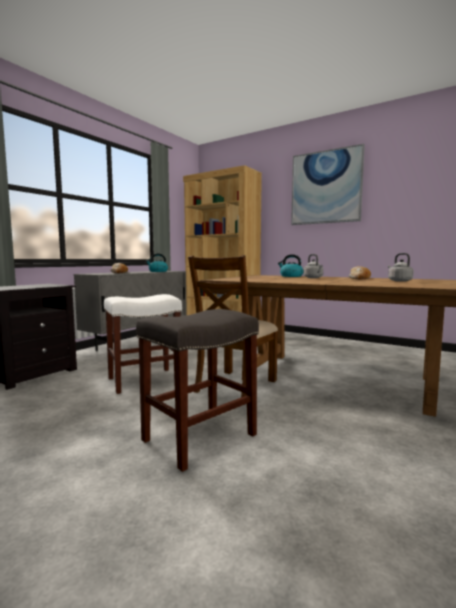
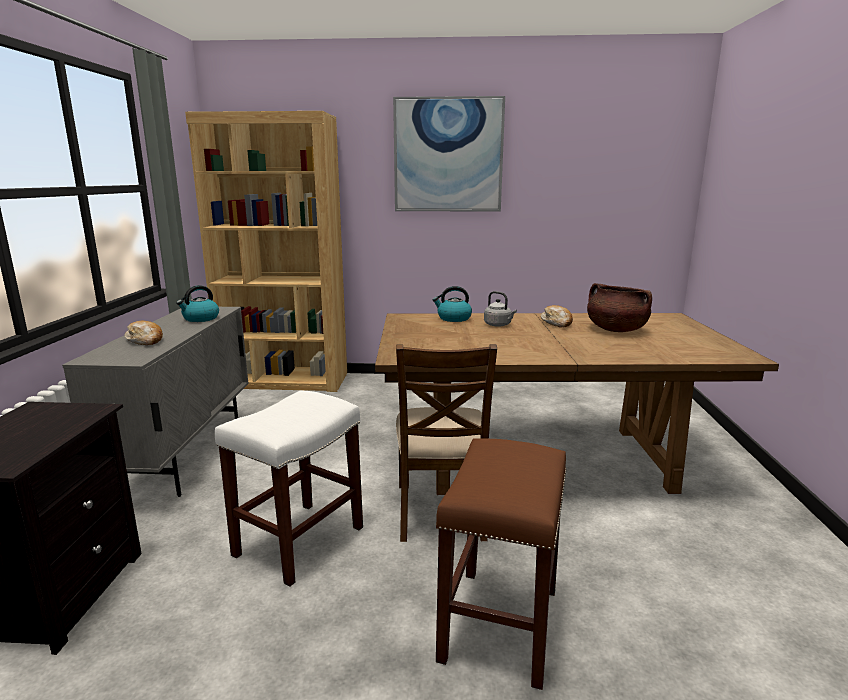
camera: 30 degrees left, 10 degrees up
grey stool [136,309,259,472] -> brown stool [436,439,567,690]
grey kettle [388,253,414,282] -> brown cooking pot [587,283,652,332]

